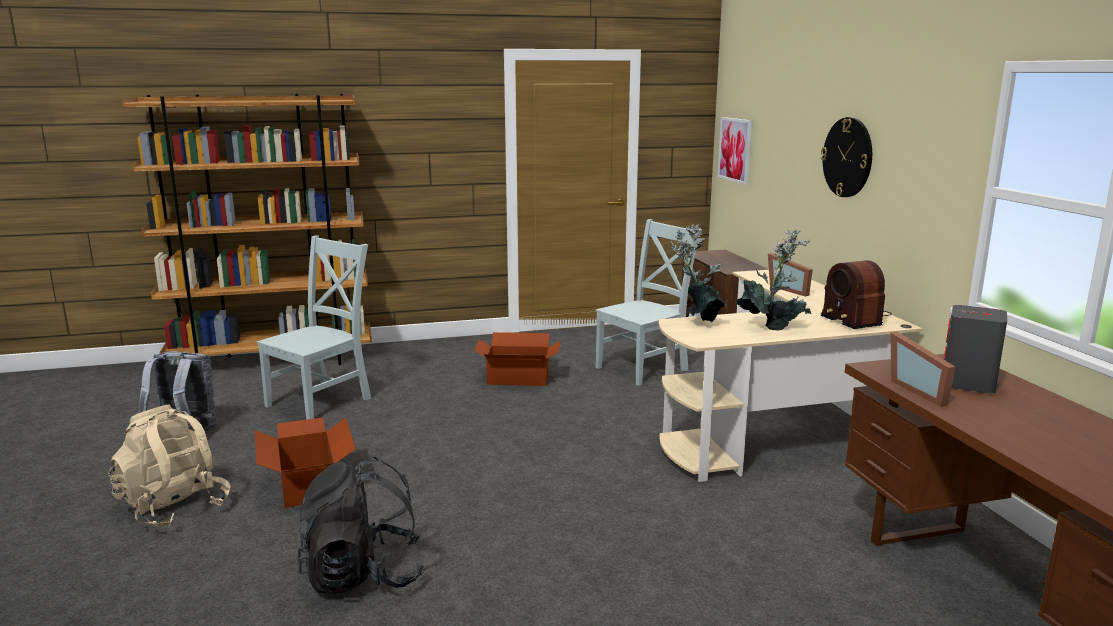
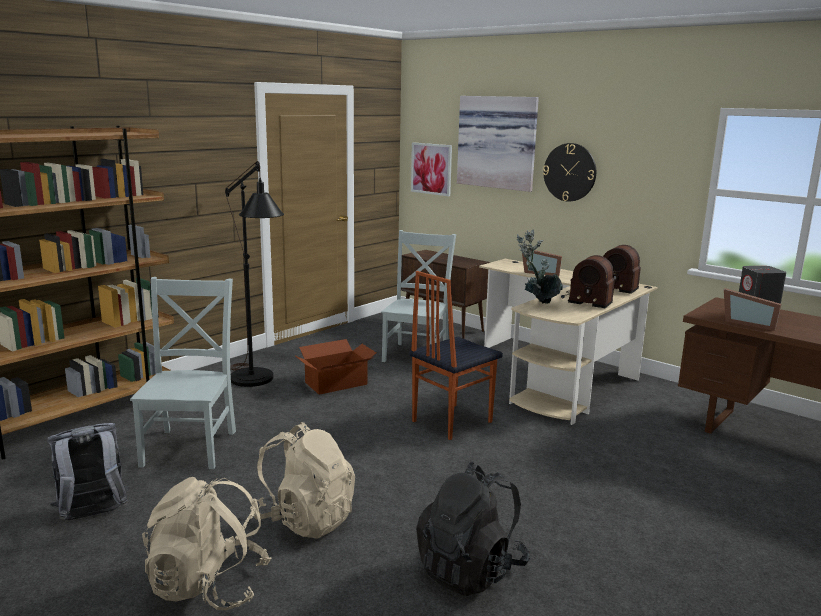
camera: 35 degrees left, 0 degrees up
cardboard box [255,417,356,508] -> beige backpack [250,422,355,539]
potted plant [737,230,812,330] -> radio [561,255,615,308]
none -> black floor lamp [225,161,284,387]
none -> chair [410,271,503,440]
none -> picture [457,96,539,192]

